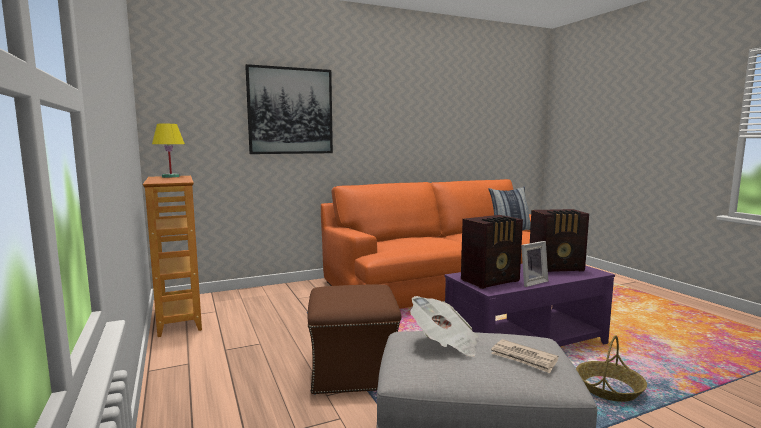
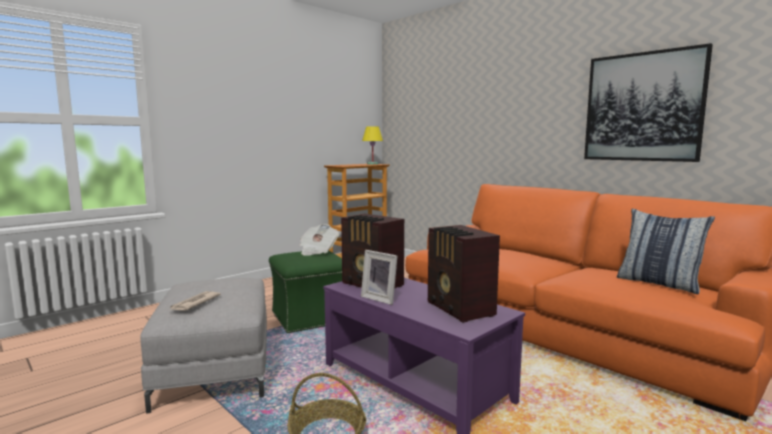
camera: 70 degrees right, 0 degrees up
picture [245,64,333,154] -> picture moved to [584,43,713,162]
brown ottoman [307,284,401,395] -> green ottoman [269,251,342,333]
newspaper [410,296,478,357] -> newspaper moved to [299,224,339,256]

